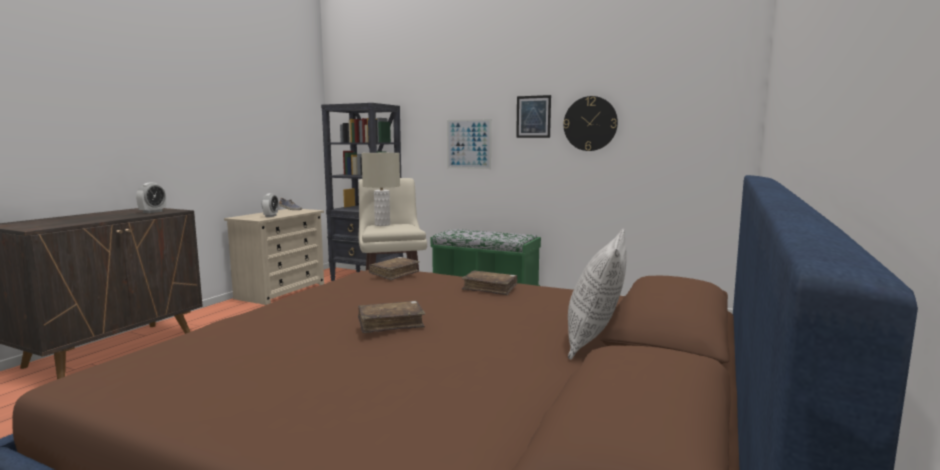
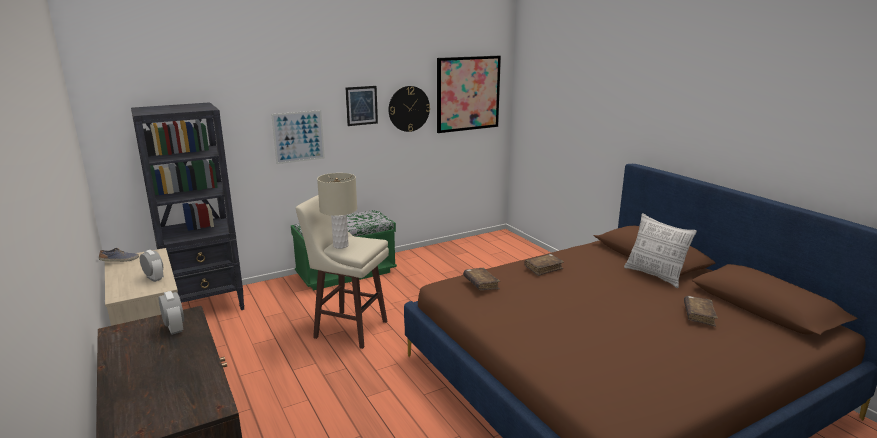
camera: 55 degrees left, 10 degrees up
brown book [358,301,425,333] -> brown book moved to [684,296,718,327]
none -> picture [437,56,501,133]

